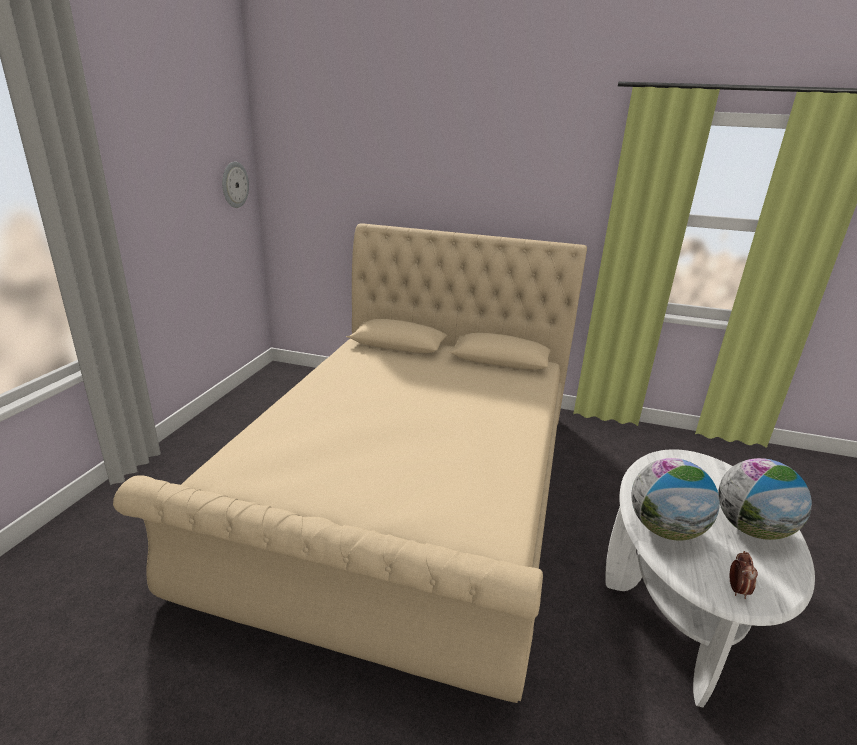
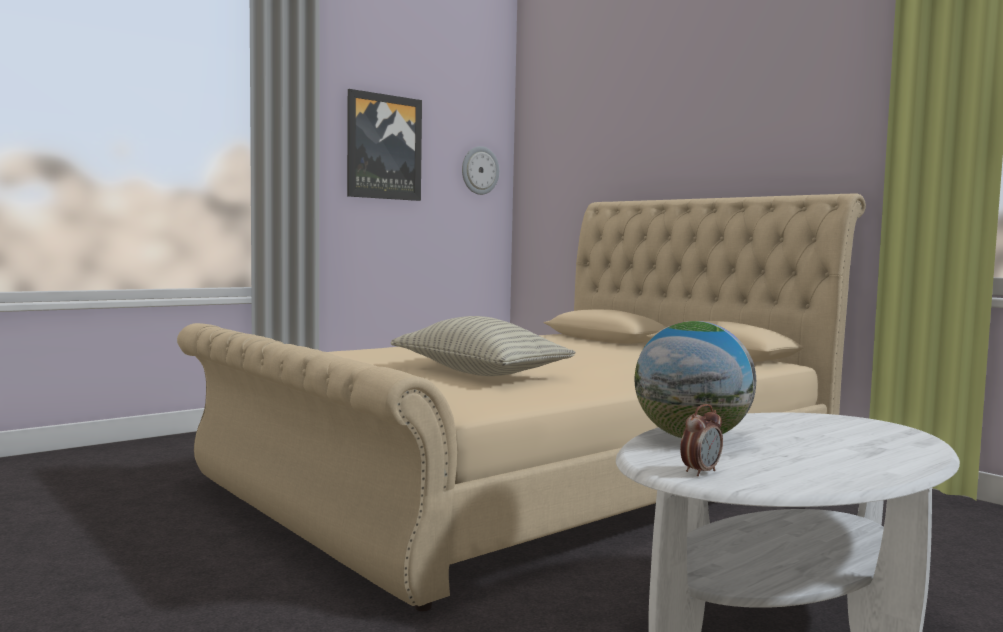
camera: 35 degrees right, 20 degrees down
globe [718,458,812,540] -> none
none -> picture [347,89,422,201]
none -> pillow [391,316,576,376]

